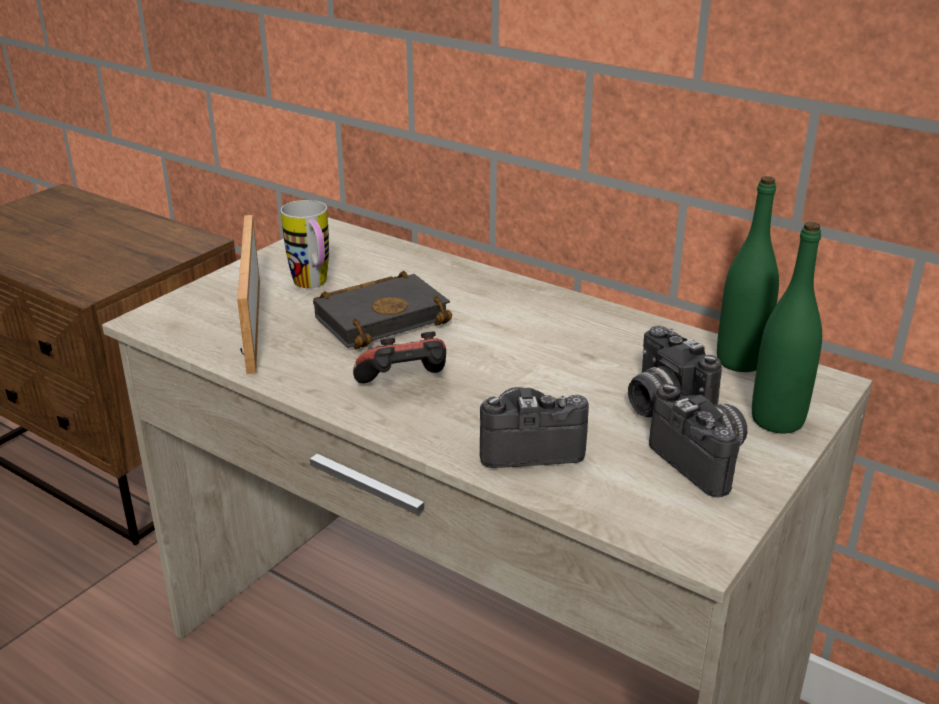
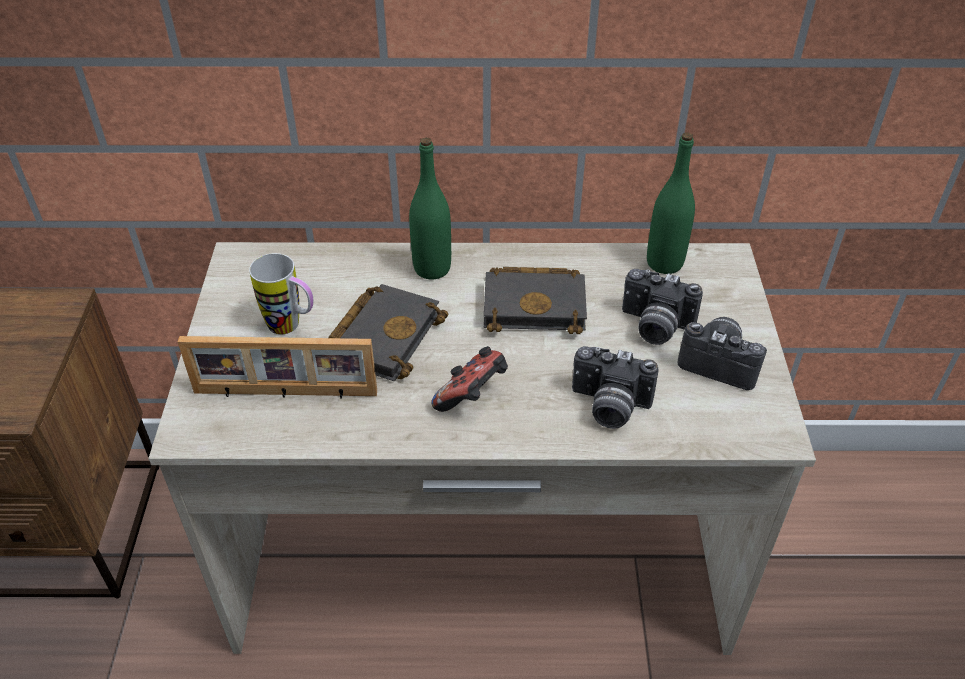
camera: 35 degrees left, 15 degrees up
picture frame [237,215,260,374] -> picture frame turned 45 degrees counterclockwise [178,336,377,399]
camera [480,387,589,468] -> camera turned 120 degrees counterclockwise [572,346,659,429]
green bottle [752,222,822,433] -> green bottle moved to [409,137,451,280]
none -> black book [484,267,587,334]

